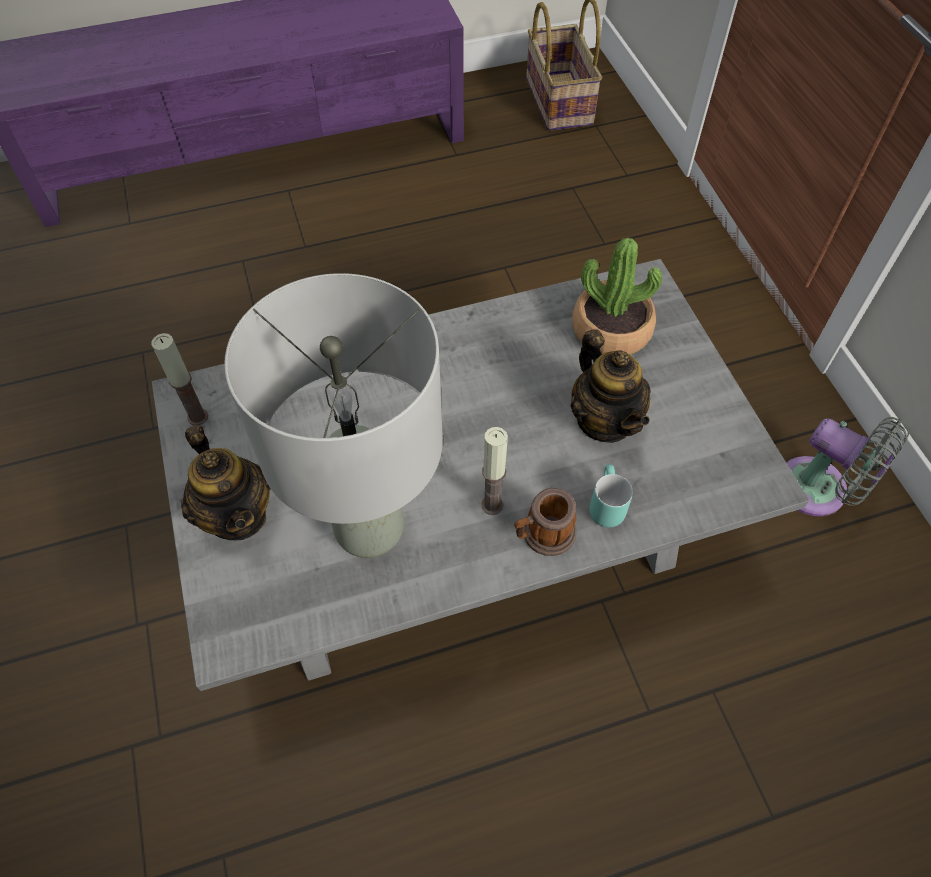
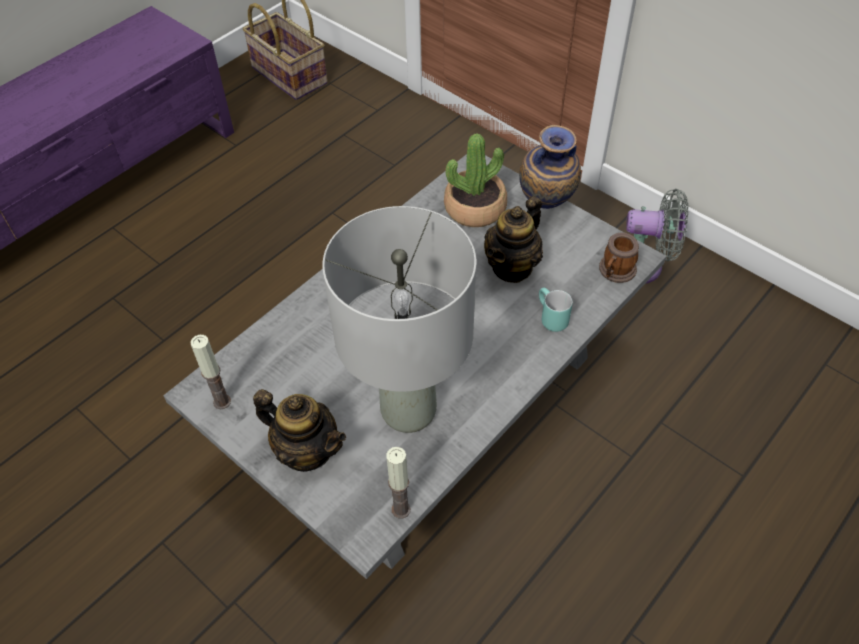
camera: 30 degrees left, 5 degrees down
candle [482,427,508,515] -> candle moved to [386,447,411,519]
mug [514,488,576,556] -> mug moved to [599,232,639,283]
teapot [570,329,651,443] -> teapot turned 90 degrees clockwise [484,196,543,283]
none -> vase [519,125,581,209]

